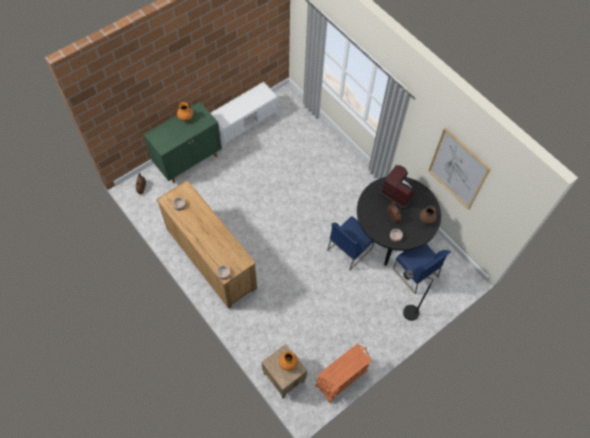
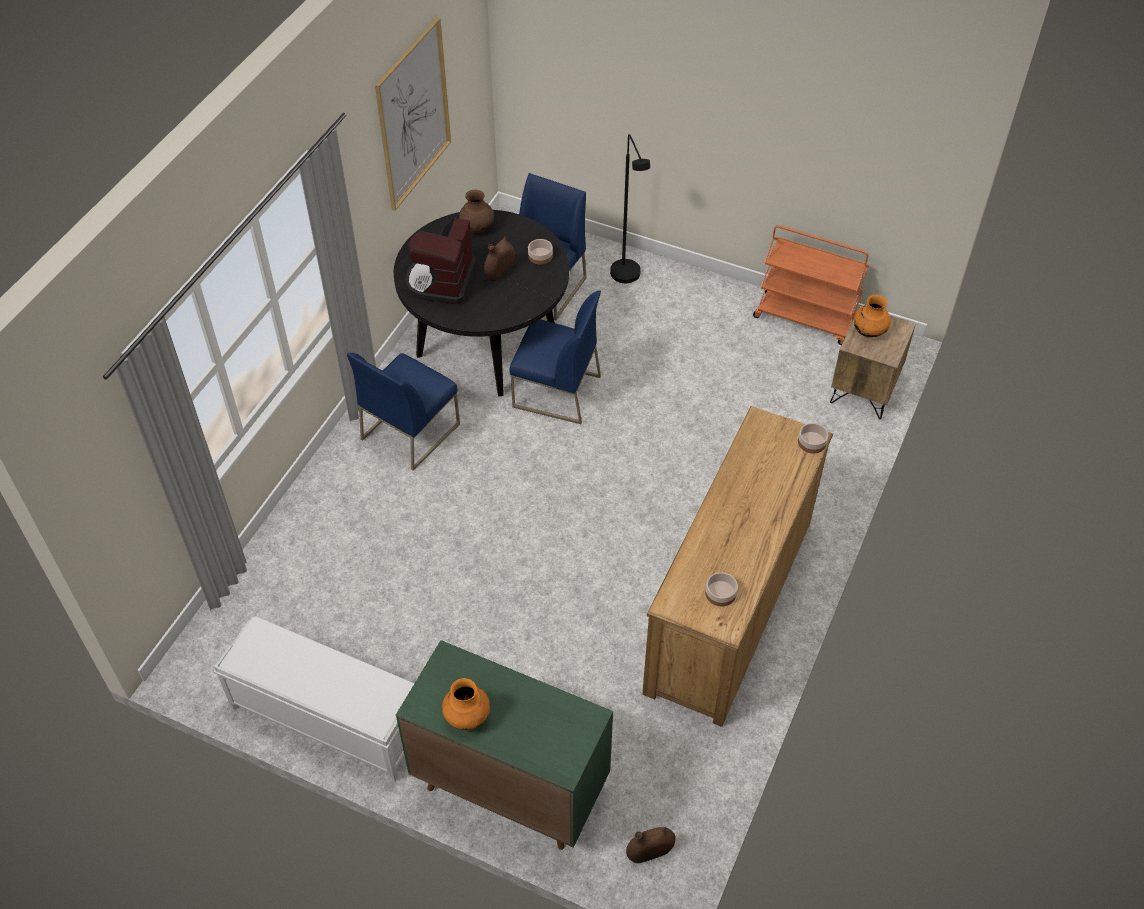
camera: 115 degrees left, 10 degrees down
none -> blue chair [347,353,460,471]

